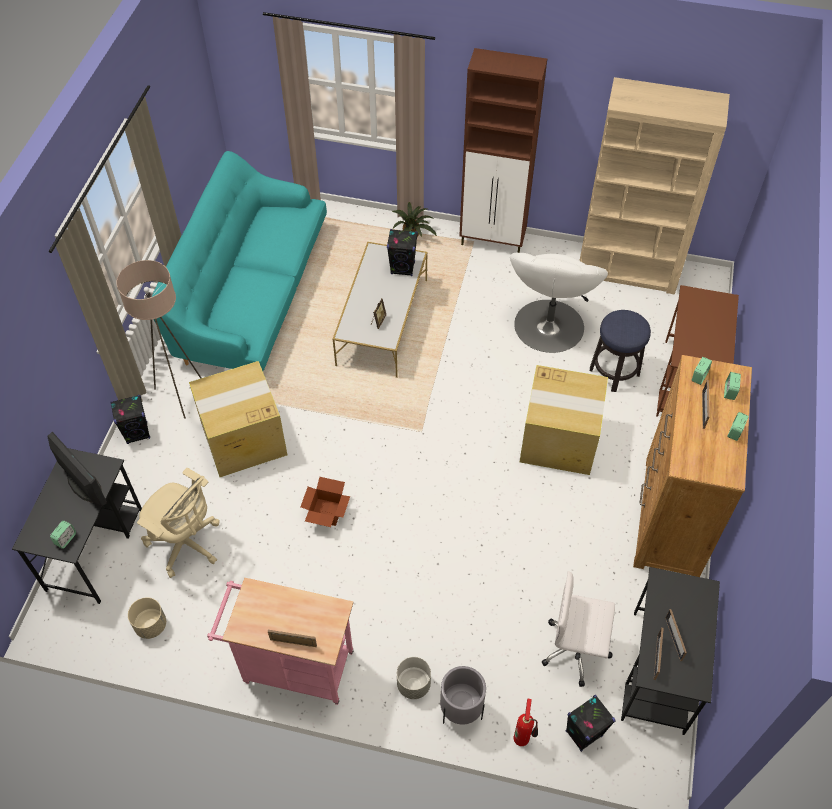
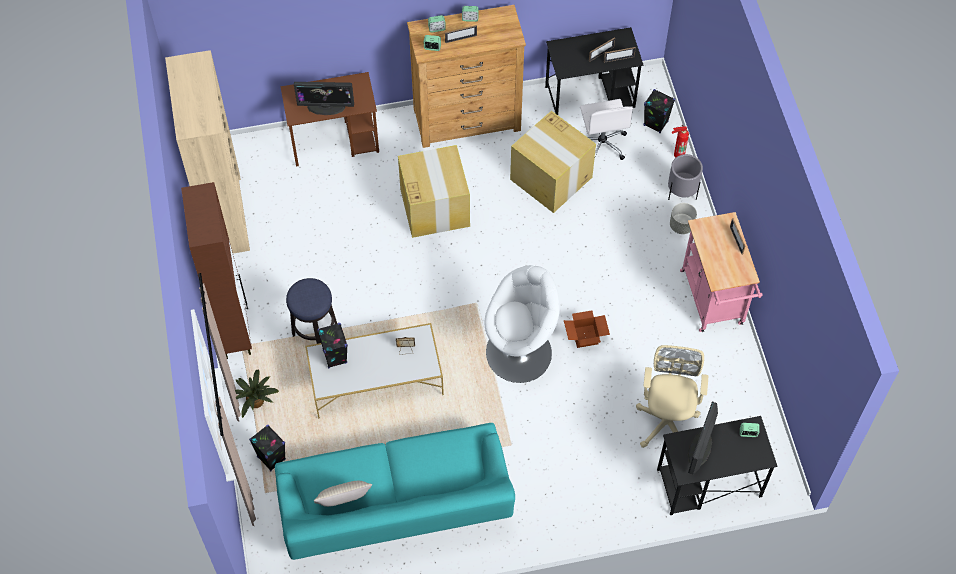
camera: 115 degrees left, 5 degrees up
black speaker [110,395,150,444] -> black speaker moved to [249,425,286,472]
beige floor lamp [116,260,202,419] -> none
beige planter [128,597,166,639] -> none
cardboard box [189,361,287,477] -> cardboard box moved to [510,111,596,213]
white armchair [510,253,608,353] -> white armchair moved to [484,265,560,383]
stool [590,310,651,392] -> stool moved to [286,278,337,344]
none -> monitor [294,82,354,115]
none -> beige pillow [314,481,372,507]

